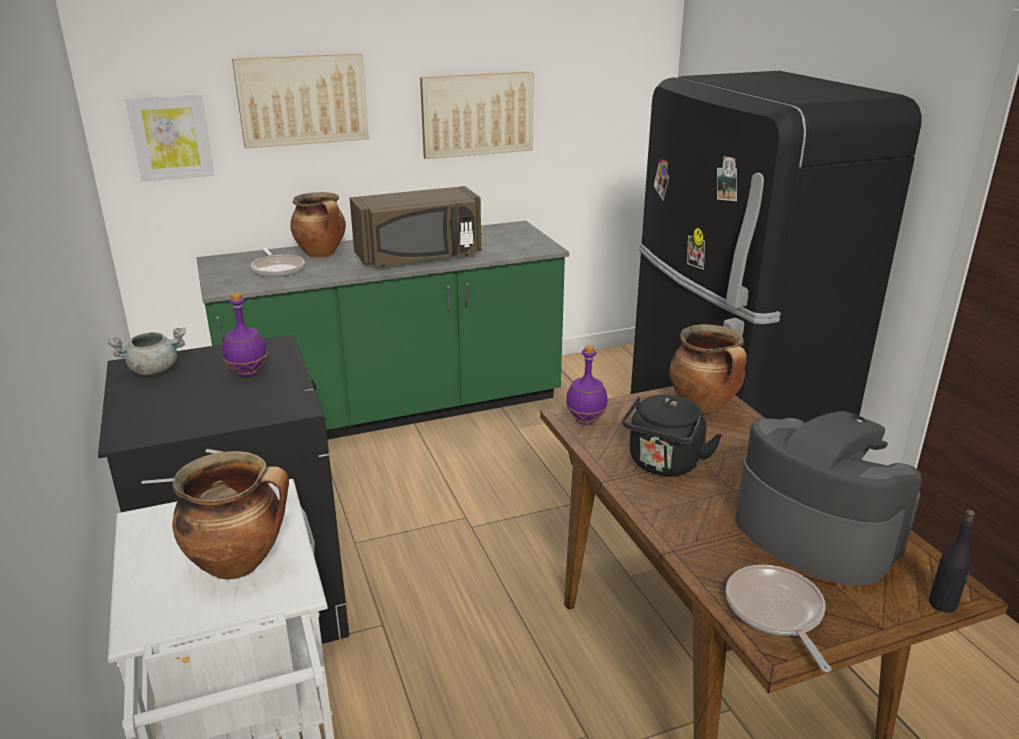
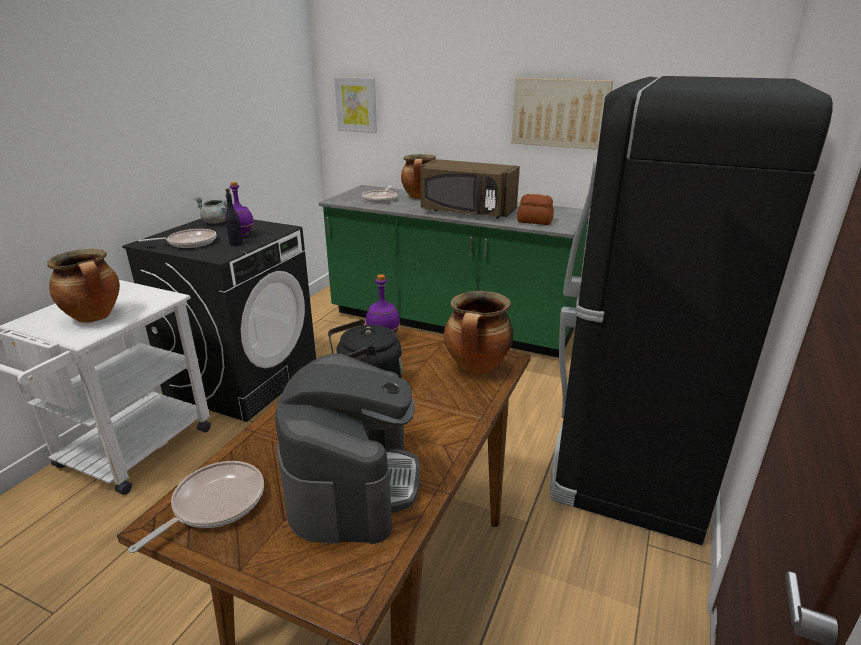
camera: 45 degrees right, 0 degrees up
picture [232,54,369,148] -> none
black bottle [929,510,975,613] -> black bottle moved to [226,189,243,246]
none -> frying pan [138,229,217,248]
none -> bread [517,194,554,225]

